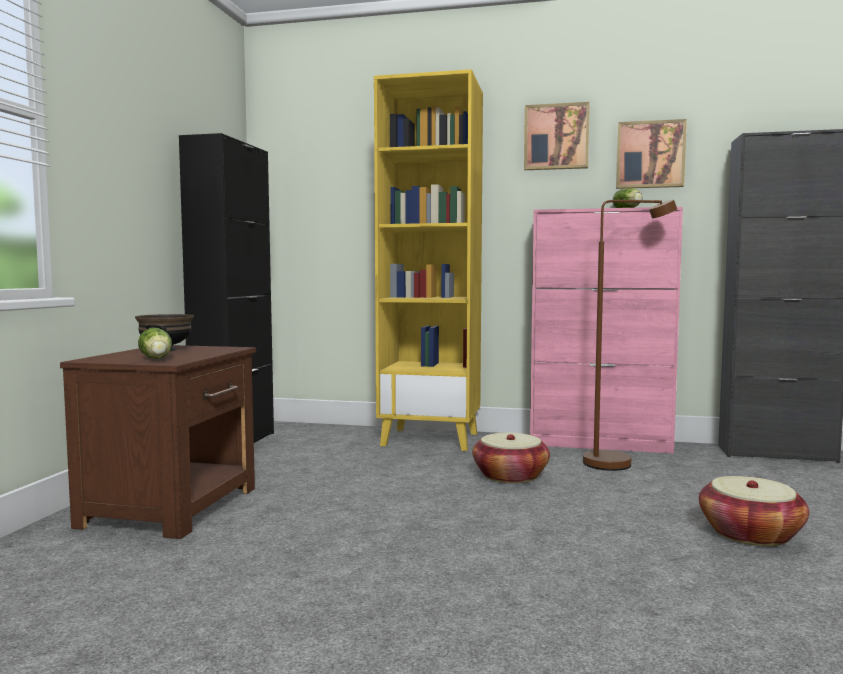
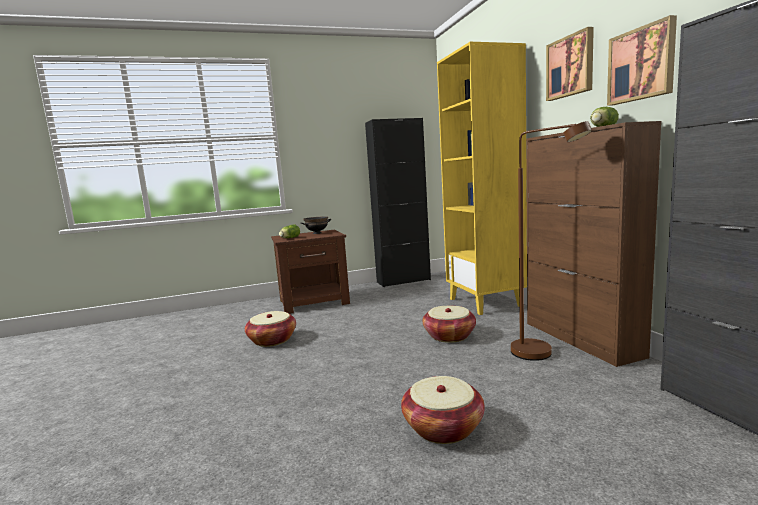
camera: 60 degrees right, 5 degrees up
pink cabinet [530,207,683,453] -> brown cabinet [526,121,661,367]
none -> basket [245,311,296,347]

